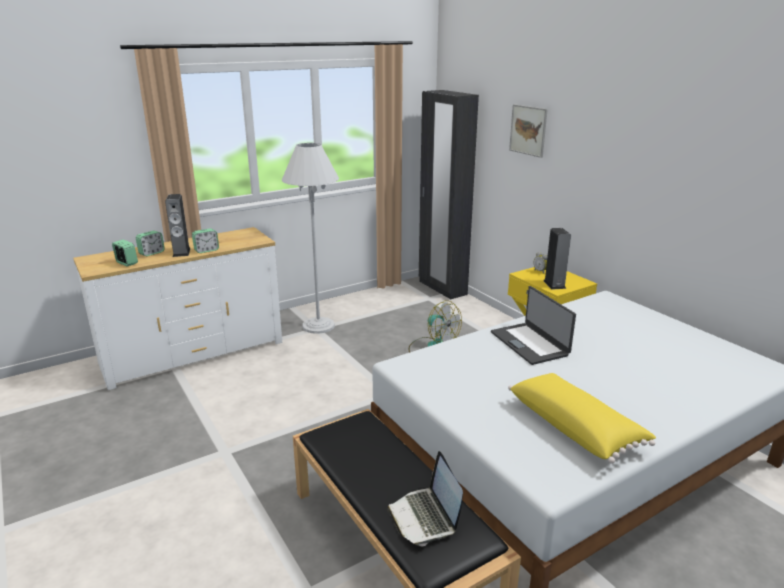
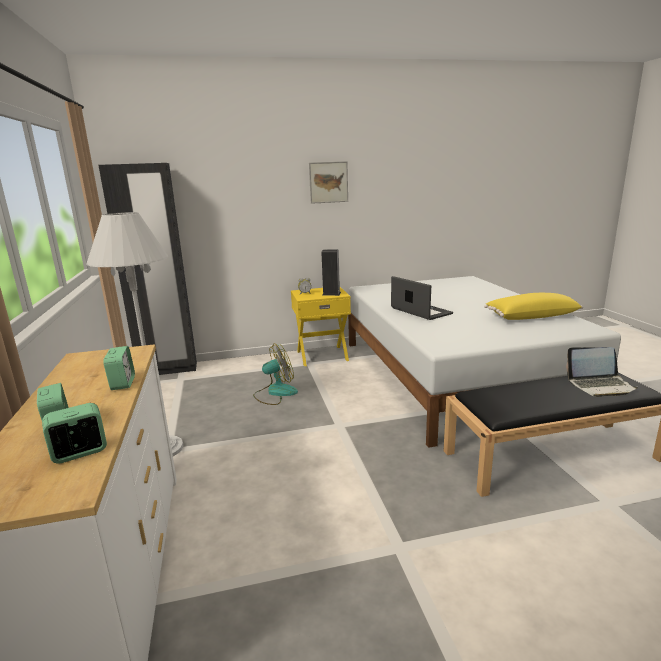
camera: 70 degrees left, 5 degrees down
speaker [165,194,191,257] -> none
laptop [491,286,576,365] -> laptop turned 120 degrees counterclockwise [391,276,453,320]
picture [509,104,548,158] -> picture moved to [309,161,348,204]

